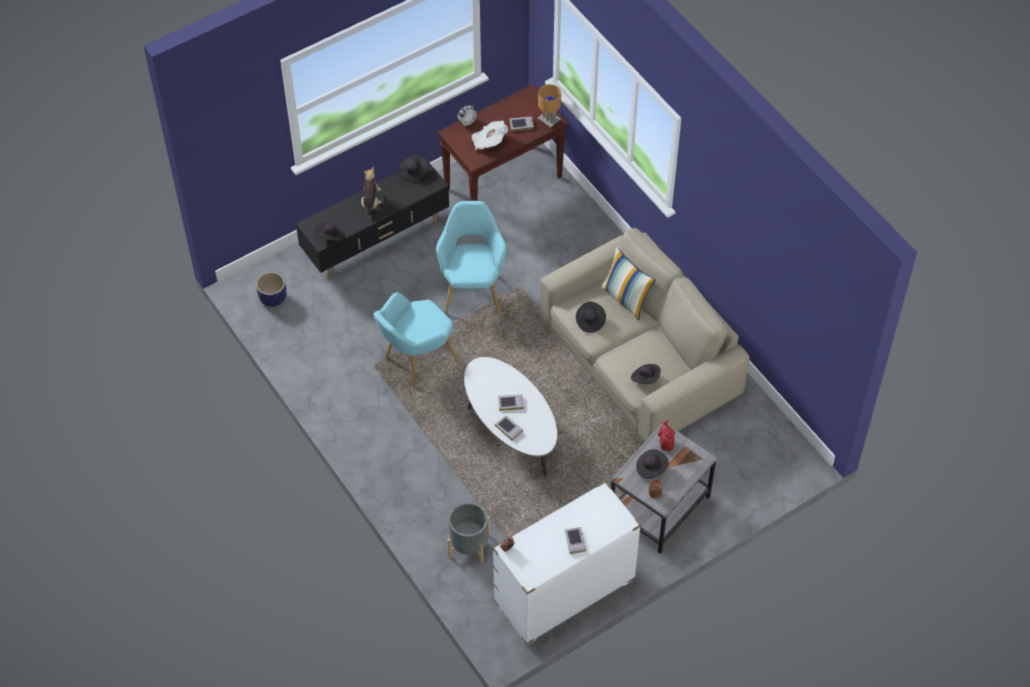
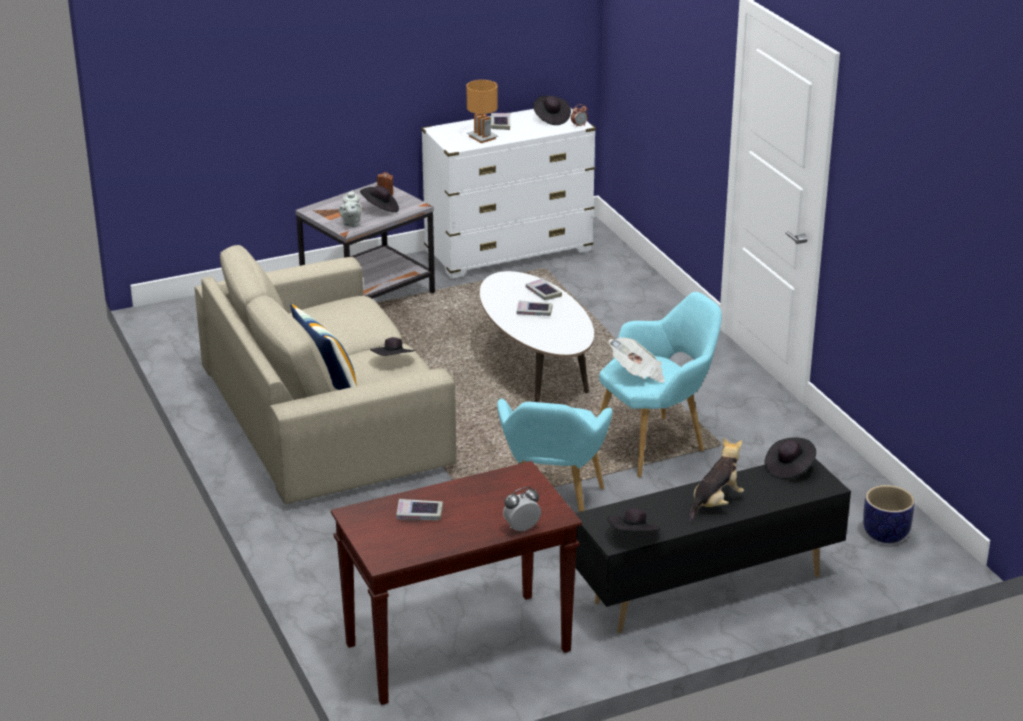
camera: 170 degrees left, 25 degrees down
plush toy [361,167,382,222] -> plush toy turned 150 degrees counterclockwise [689,438,744,523]
grey planter [447,502,490,564] -> none
newspaper [471,121,508,150] -> newspaper moved to [609,337,665,383]
brown table lamp [538,84,561,128] -> brown table lamp moved to [466,80,498,143]
black hat [631,364,661,384] -> black hat moved to [533,96,571,125]
red teapot [658,421,675,451] -> grey teapot [339,190,362,227]

